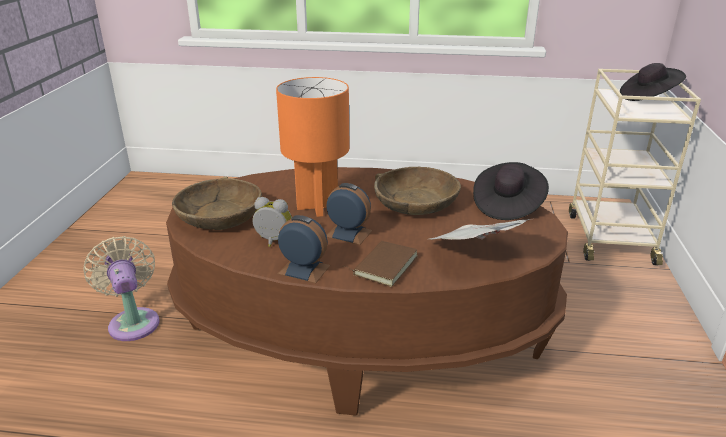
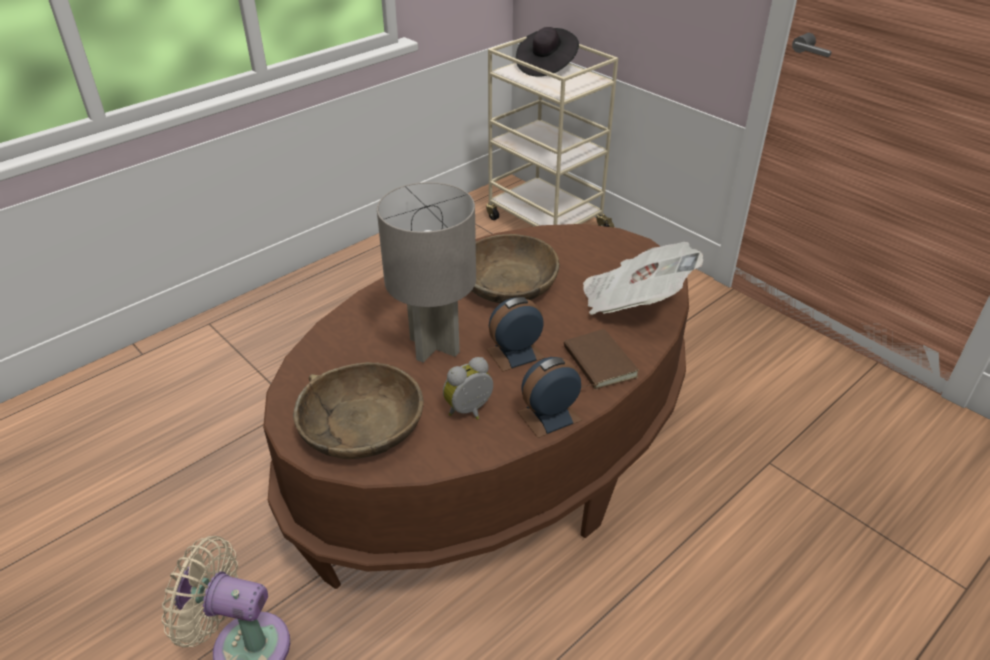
camera: 50 degrees left, 10 degrees up
orange table lamp [276,77,350,217] -> grey table lamp [377,182,476,363]
black hat [473,162,549,220] -> none

